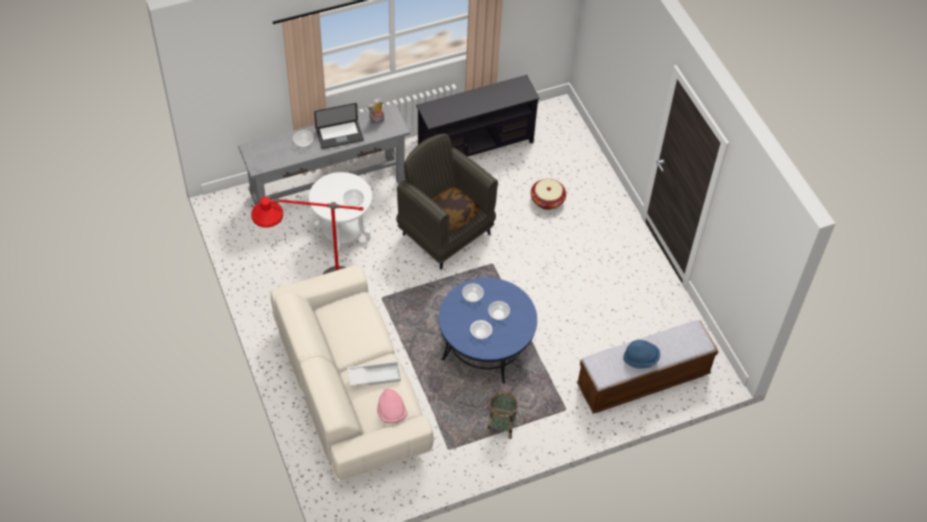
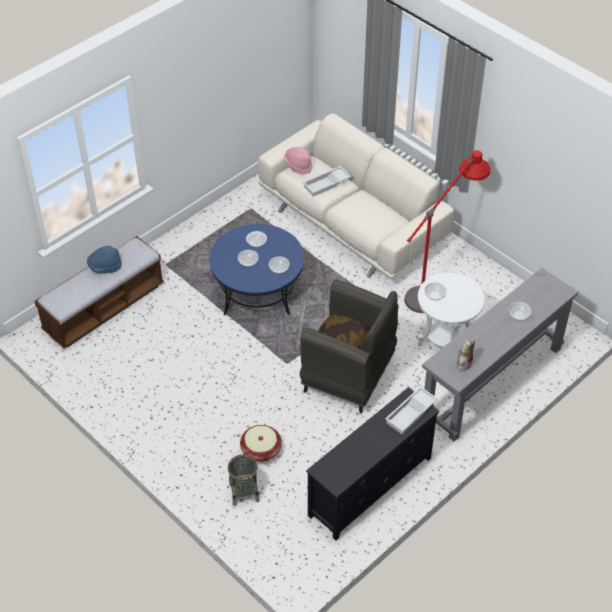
camera: 160 degrees right, 5 degrees down
laptop [314,103,364,149] -> none
basket [487,392,518,439] -> basket moved to [228,454,260,506]
none -> white tray [385,386,438,434]

